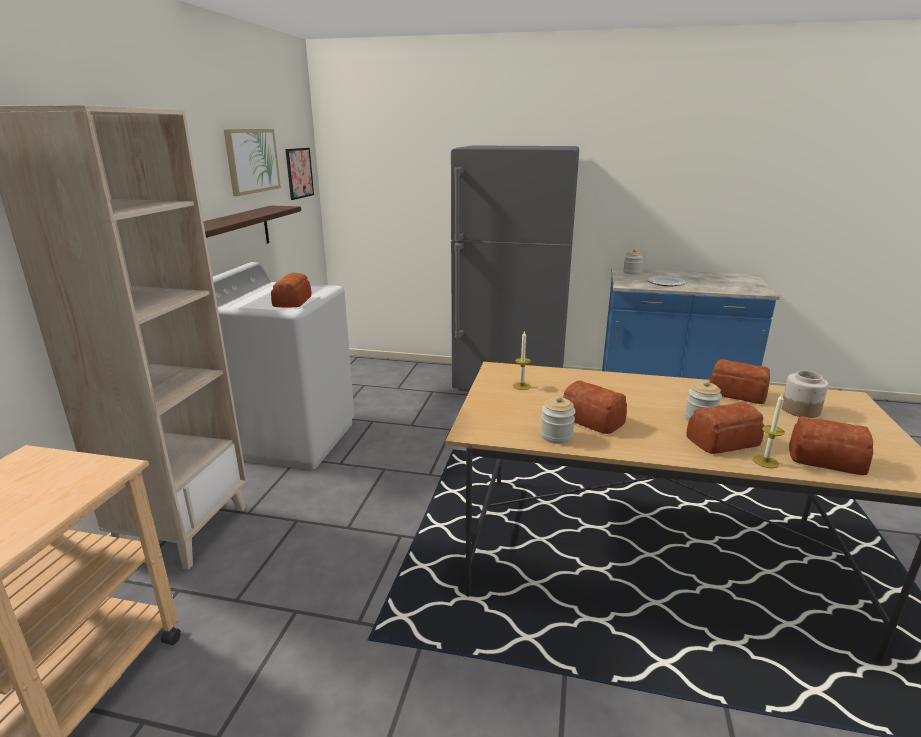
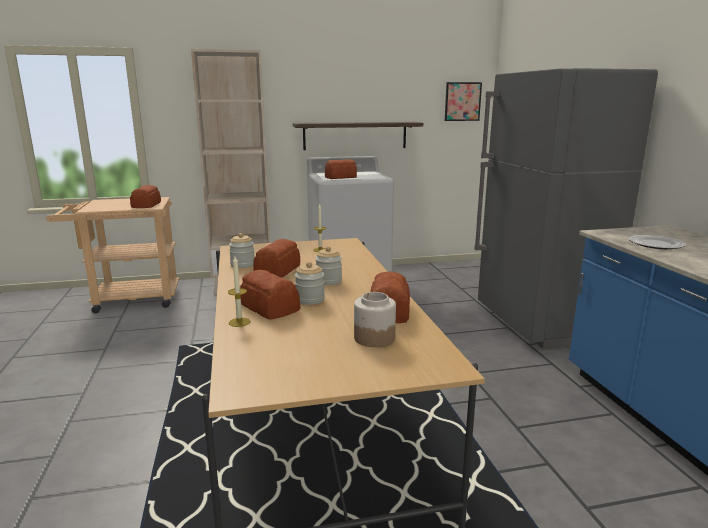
camera: 65 degrees right, 5 degrees down
picture [224,129,281,196] -> none
jar [623,249,643,275] -> jar moved to [315,246,342,285]
bread [789,416,873,475] -> bread moved to [130,185,161,208]

